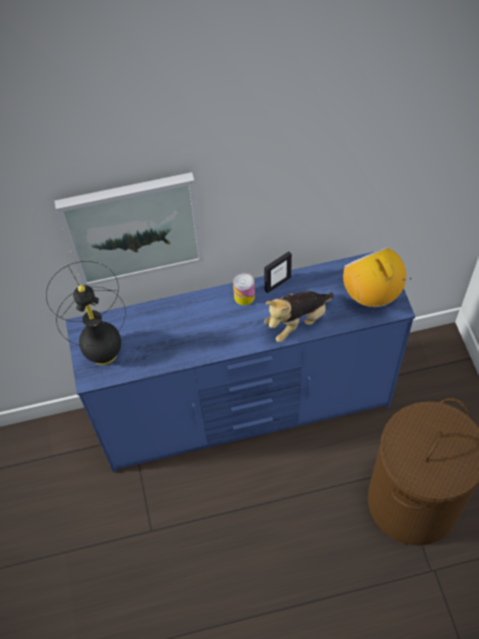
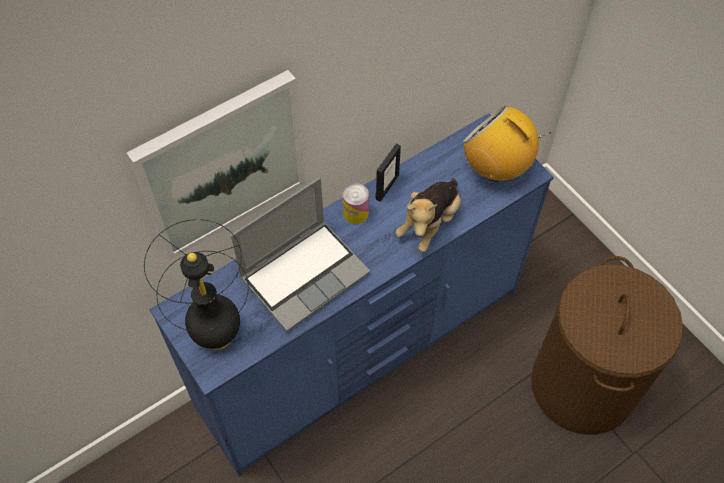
camera: 25 degrees left, 0 degrees up
none -> laptop [231,177,370,332]

